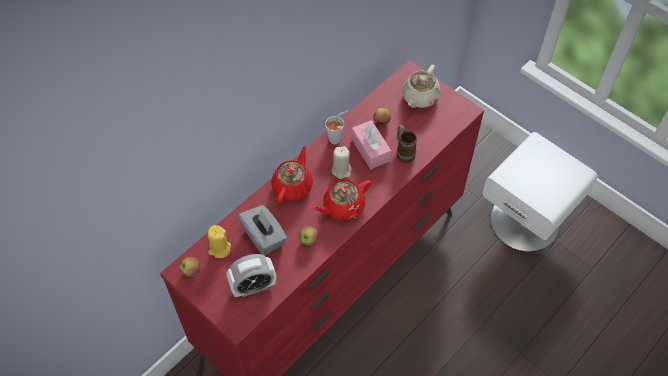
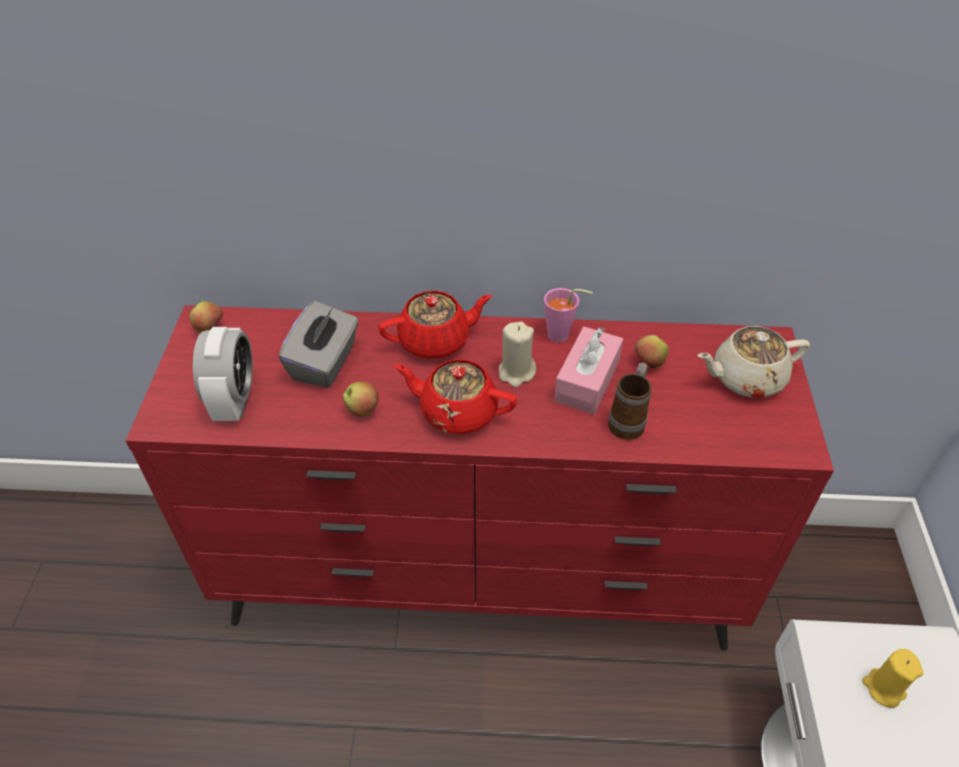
camera: 50 degrees right, 10 degrees down
yellow candle [208,225,231,258] -> yellow candle moved to [862,649,923,708]
alarm clock [226,254,276,297] -> alarm clock turned 120 degrees counterclockwise [193,327,253,421]
grey cup [325,111,348,144] -> pink cup [544,288,593,342]

